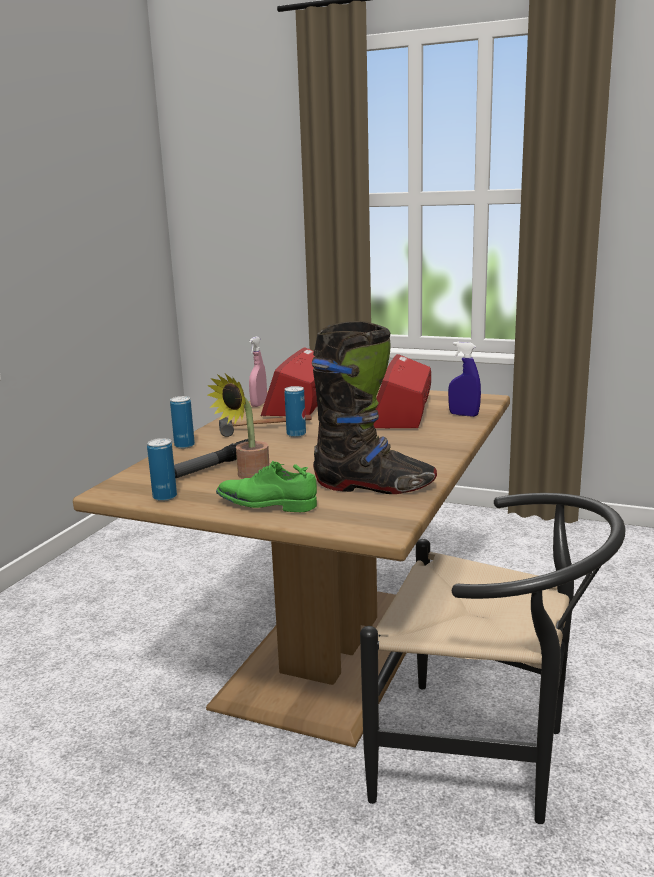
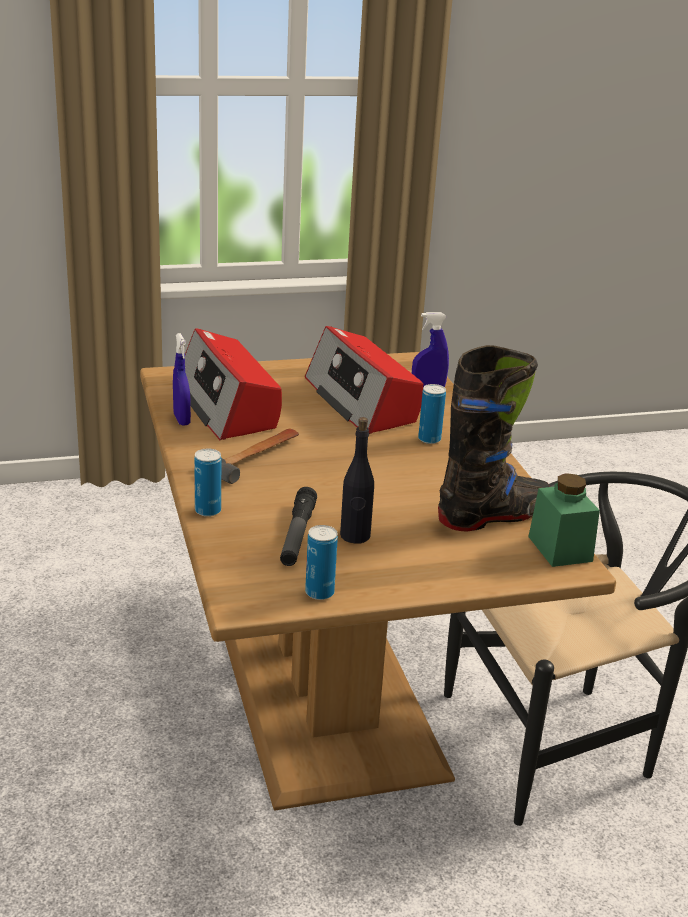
camera: 40 degrees left, 10 degrees up
potted plant [207,374,270,479] -> black bottle [340,417,374,544]
green shoe [216,461,317,513] -> none
pink spray bottle [249,336,267,407] -> blue spray bottle [173,333,191,426]
can [284,386,306,437] -> can moved to [418,384,446,444]
none -> green jar [528,473,600,567]

